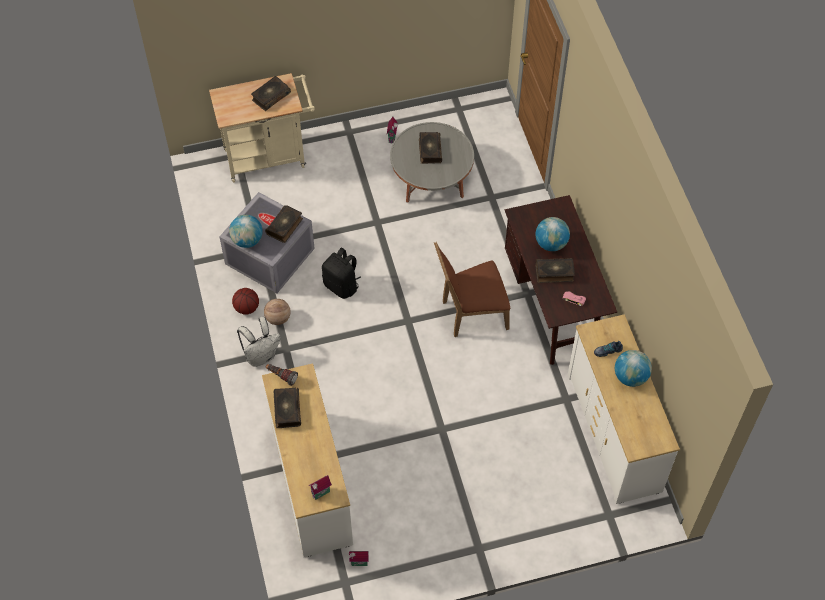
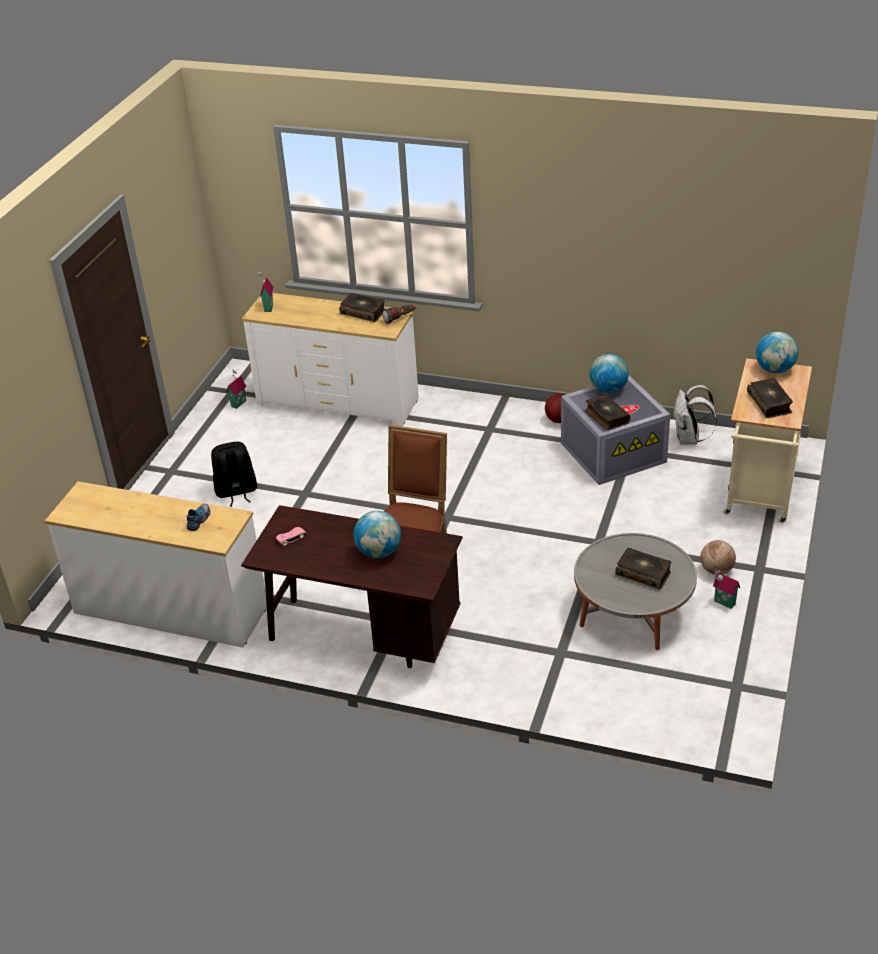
camera: 125 degrees right, 20 degrees down
white backpack [237,317,280,367] -> white backpack moved to [673,385,717,445]
basketball [264,299,291,325] -> basketball moved to [700,540,736,575]
black backpack [322,248,361,299] -> black backpack moved to [211,442,257,507]
book [536,258,575,283] -> none
globe [615,350,652,387] -> globe moved to [756,332,798,374]

